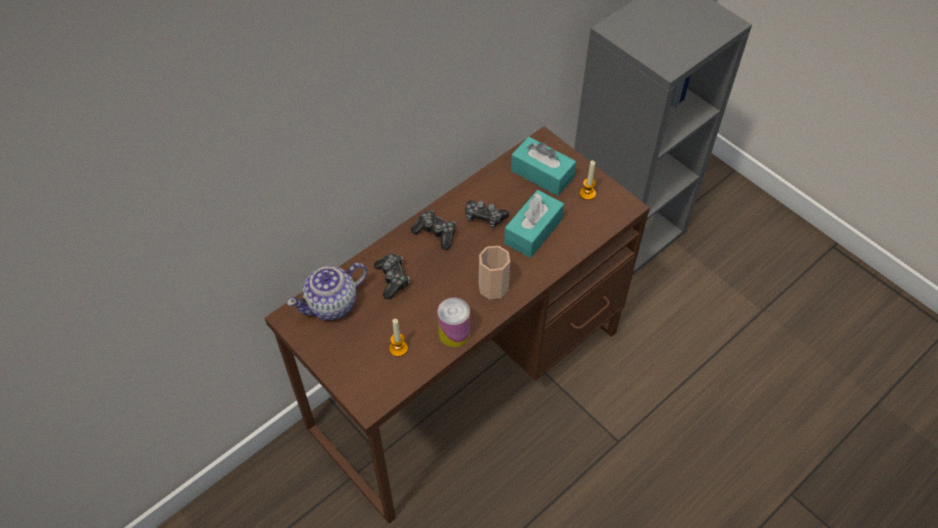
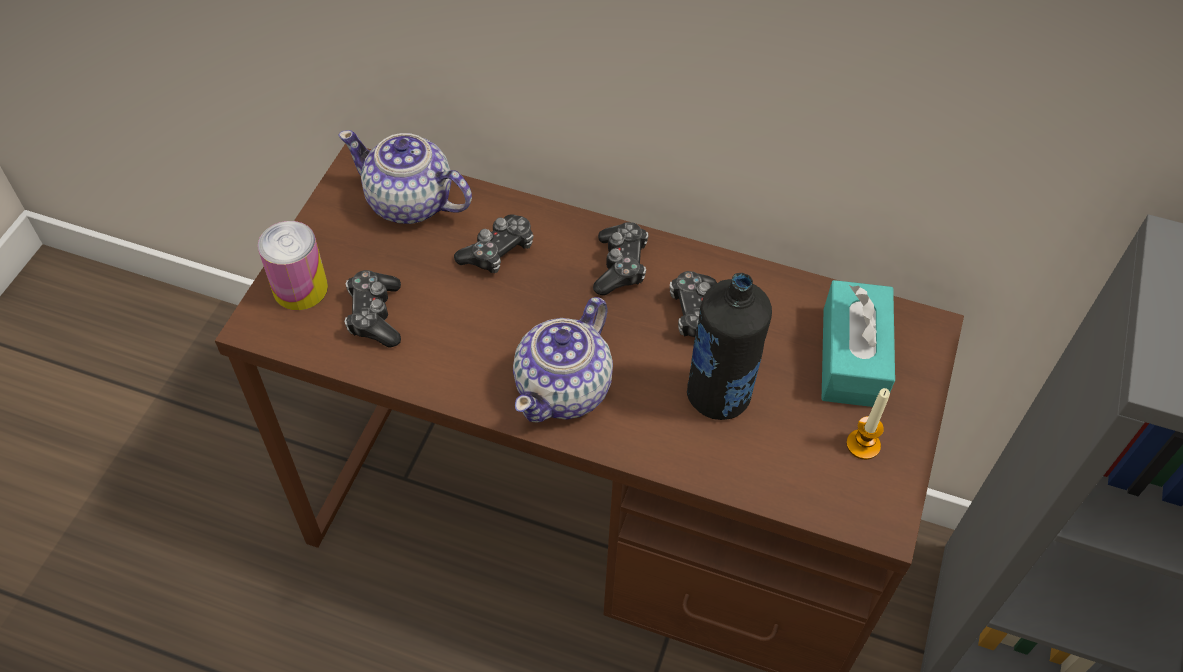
camera: 60 degrees right, 0 degrees up
candle [389,319,408,357] -> game controller [344,270,401,347]
can [438,297,470,347] -> can moved to [258,221,328,310]
cup [479,246,510,299] -> teapot [513,297,613,423]
turquoise tissue box [504,190,564,258] -> black bottle [687,273,772,420]

